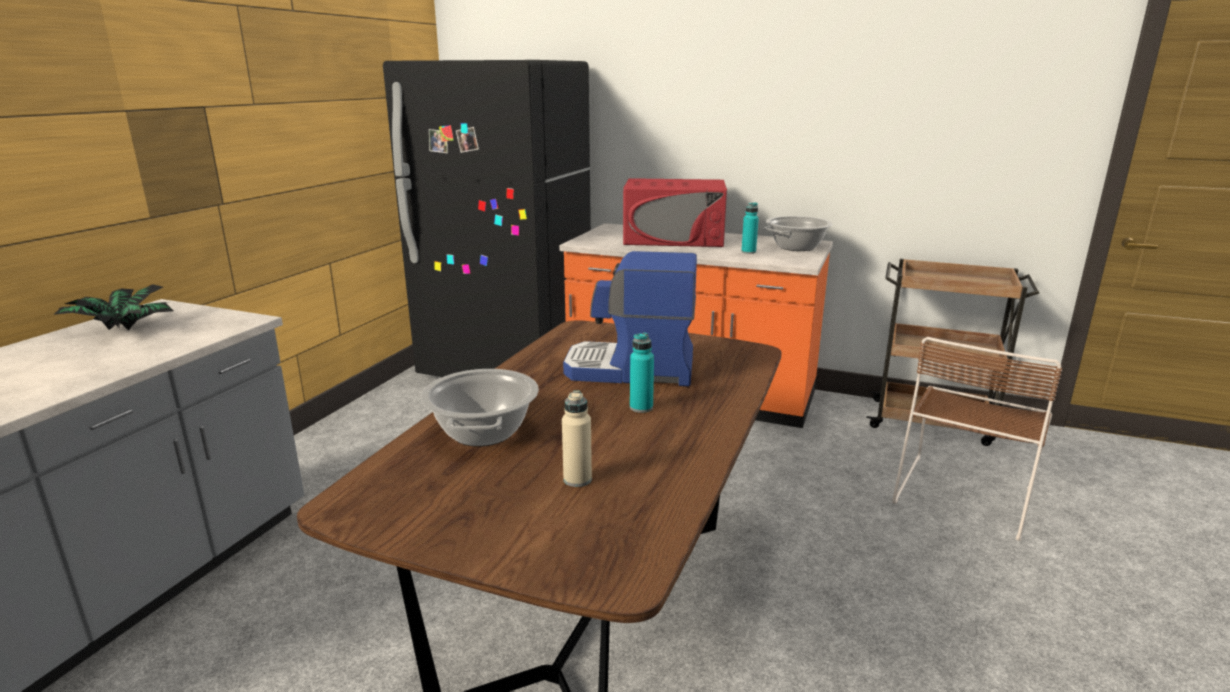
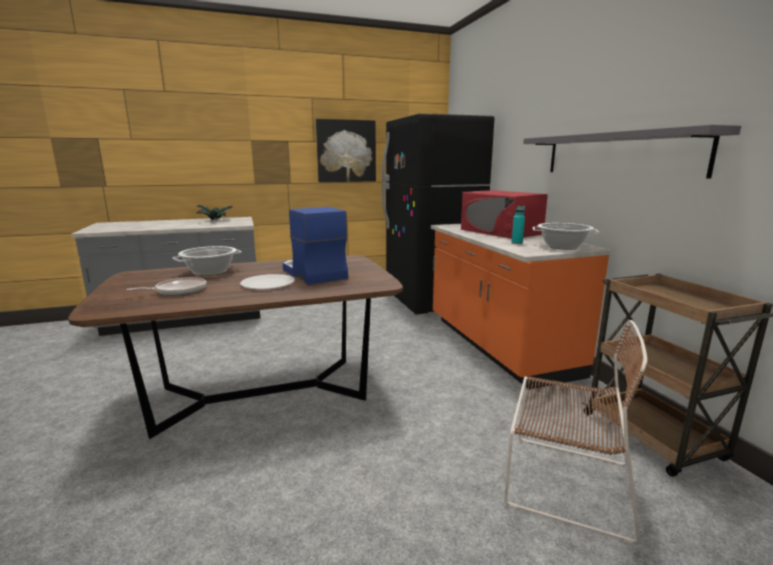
camera: 50 degrees right, 5 degrees down
beige bottle [562,390,592,487] -> frying pan [127,277,206,296]
turquoise bottle [630,332,654,413] -> white plate [240,274,295,289]
brown chair [892,337,1062,541] -> brown chair turned 150 degrees counterclockwise [504,320,648,544]
none -> picture [316,119,376,182]
none -> grey shelf [523,125,741,179]

